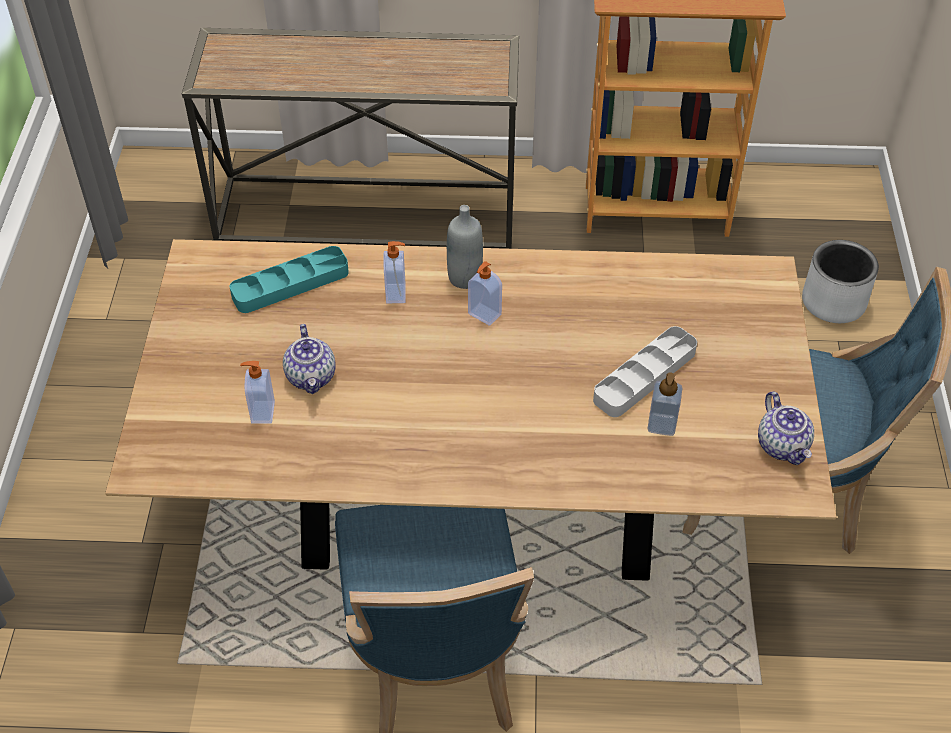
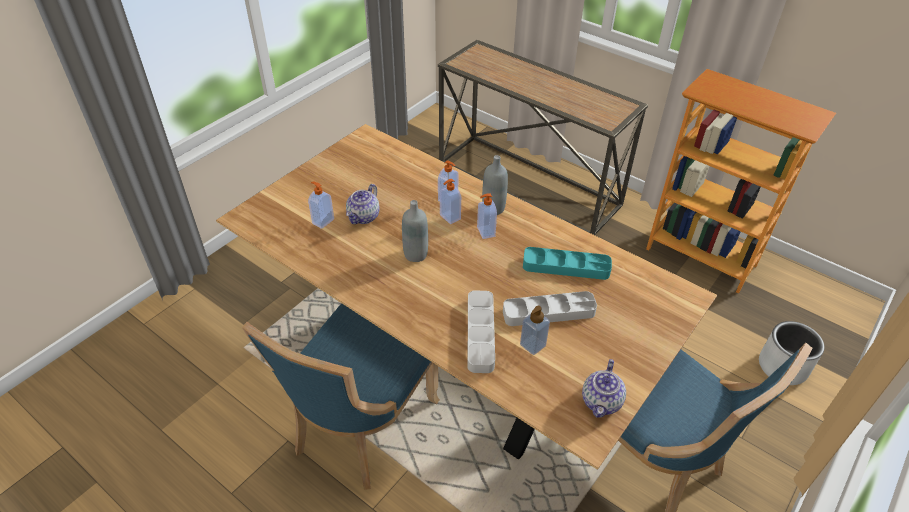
camera: 35 degrees right, 5 degrees down
turquoise tray [230,246,349,313] -> turquoise tray moved to [523,247,612,280]
none -> grey bottle [402,200,428,262]
none -> soap dispenser [440,179,461,224]
none -> grey tray [468,291,495,373]

